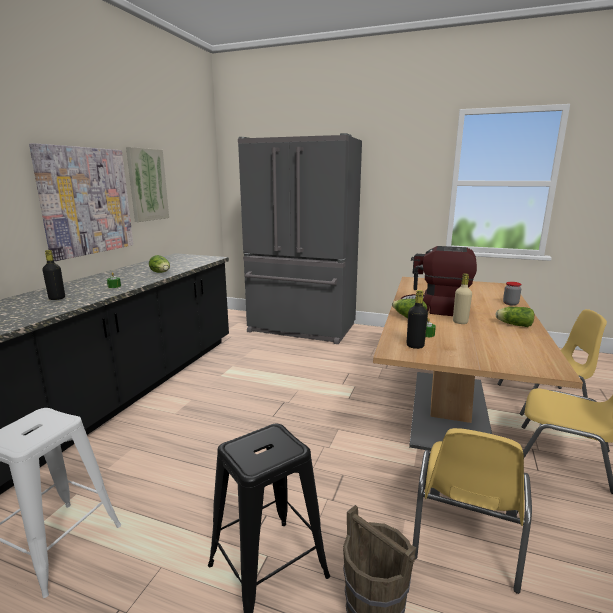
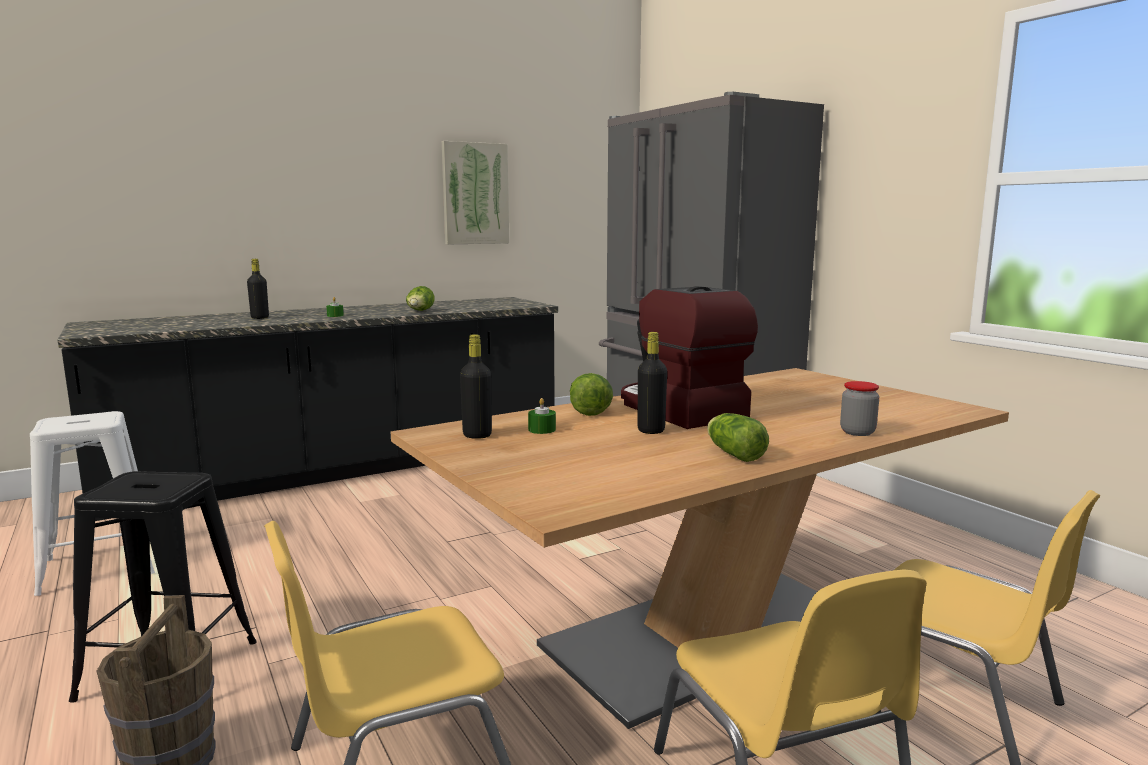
camera: 40 degrees right, 5 degrees down
picture [29,143,134,261] -> none
beige bottle [453,274,472,324] -> black bottle [638,332,667,434]

